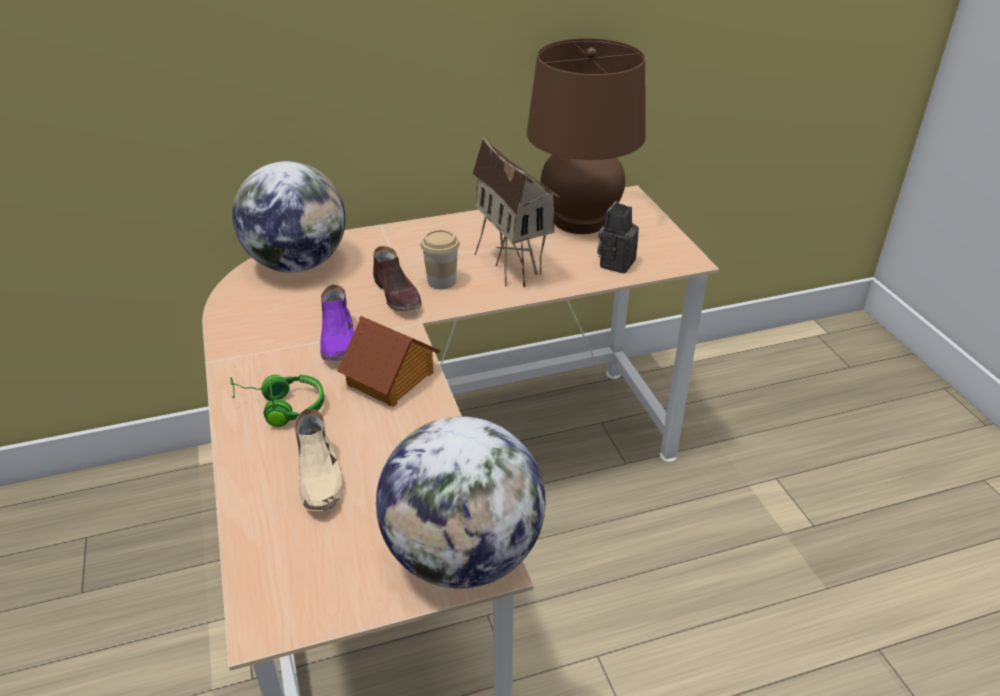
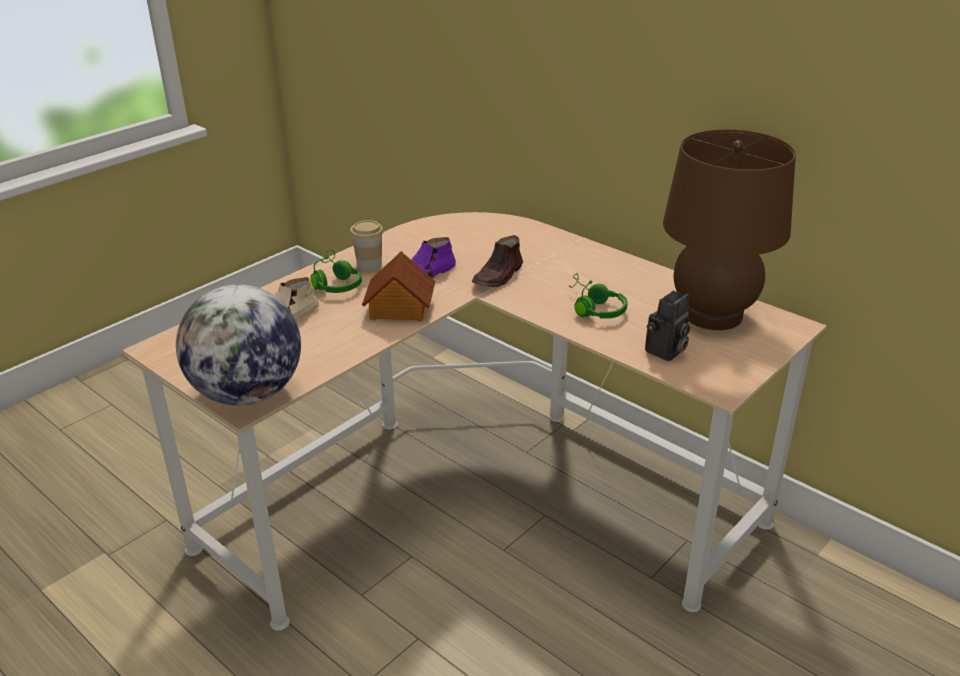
camera: 60 degrees right, 5 degrees down
globe [232,161,346,273] -> none
cup [420,230,460,289] -> cup moved to [350,220,384,271]
toy house [472,137,560,287] -> green headphones [568,273,628,319]
camera [597,201,639,274] -> camera turned 135 degrees clockwise [645,291,690,361]

